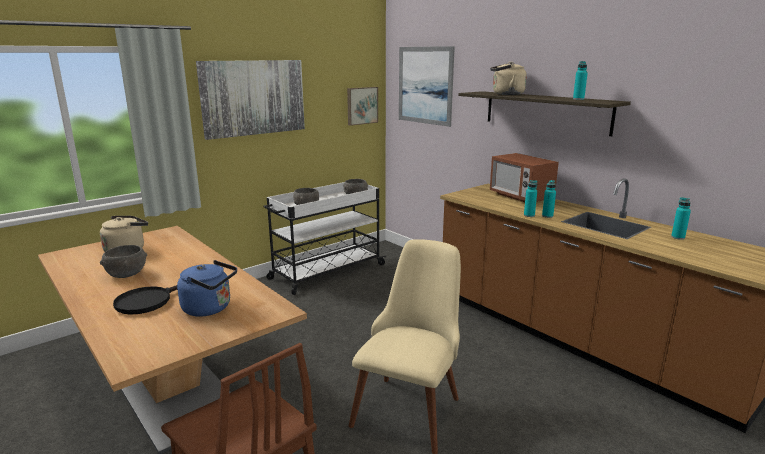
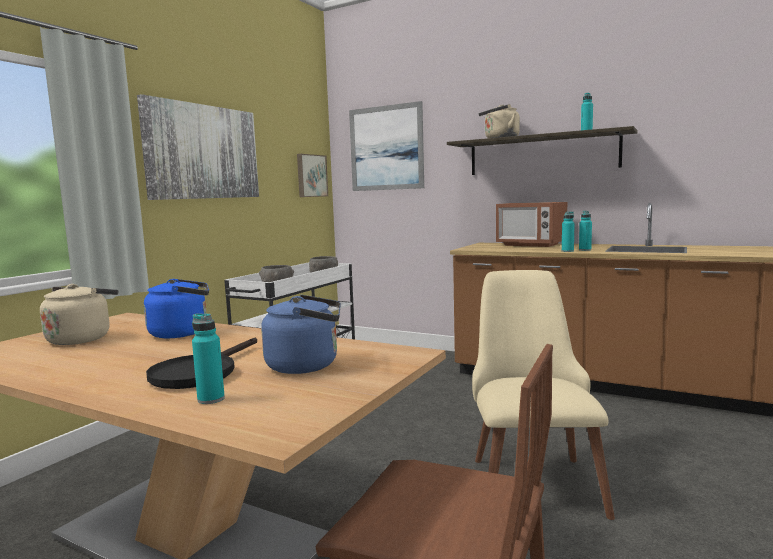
camera: 20 degrees left, 10 degrees down
grey bowl [100,245,147,278] -> none
turquoise bottle [671,197,691,240] -> turquoise bottle moved to [192,313,225,404]
none -> blue kettle [144,279,209,338]

